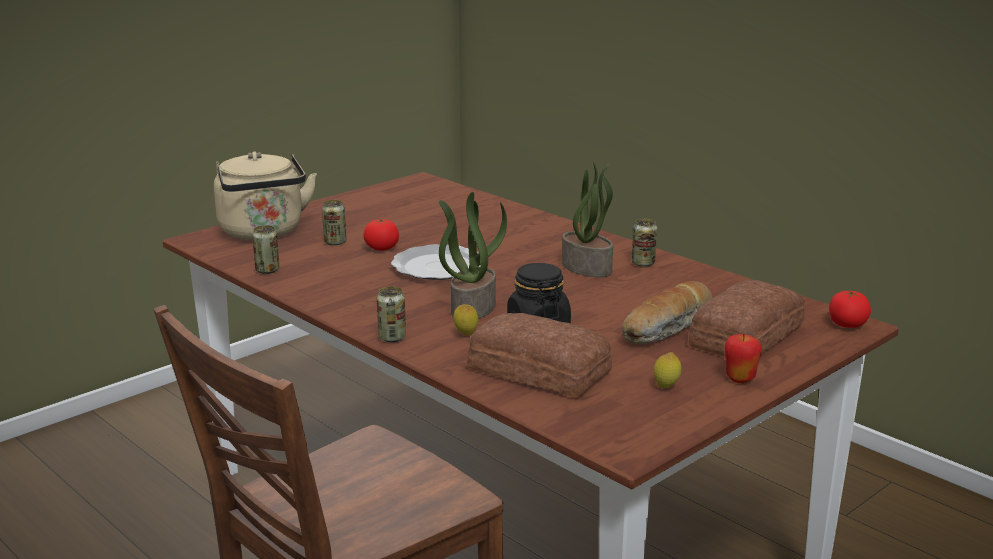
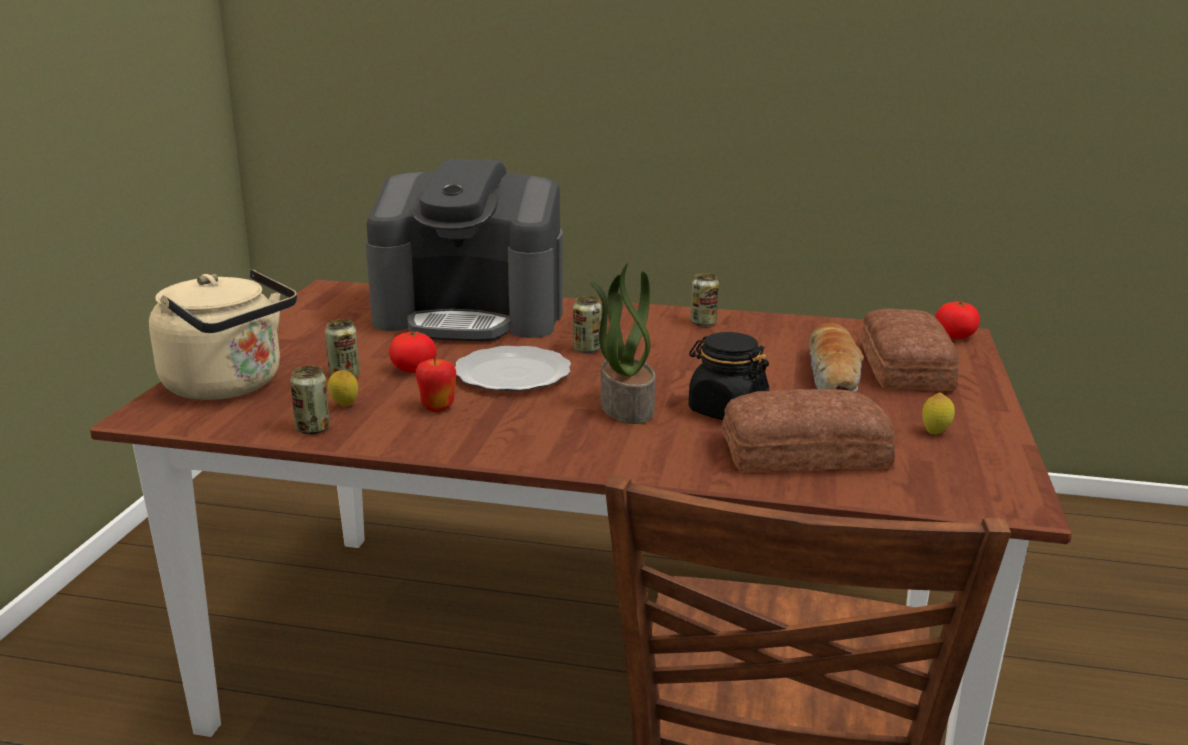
camera: 35 degrees left, 0 degrees up
can [377,287,406,342] -> can moved to [573,296,602,353]
lemon [454,304,478,335] -> lemon moved to [328,370,358,407]
potted plant [562,161,613,277] -> none
apple [725,333,762,383] -> apple moved to [415,357,456,412]
none -> coffee machine [366,159,563,342]

